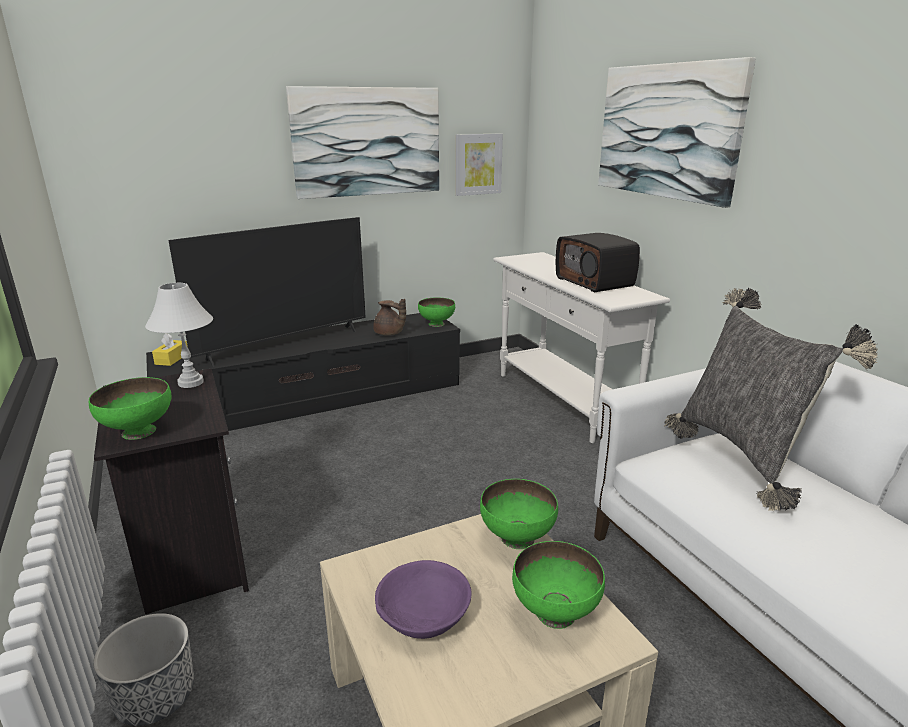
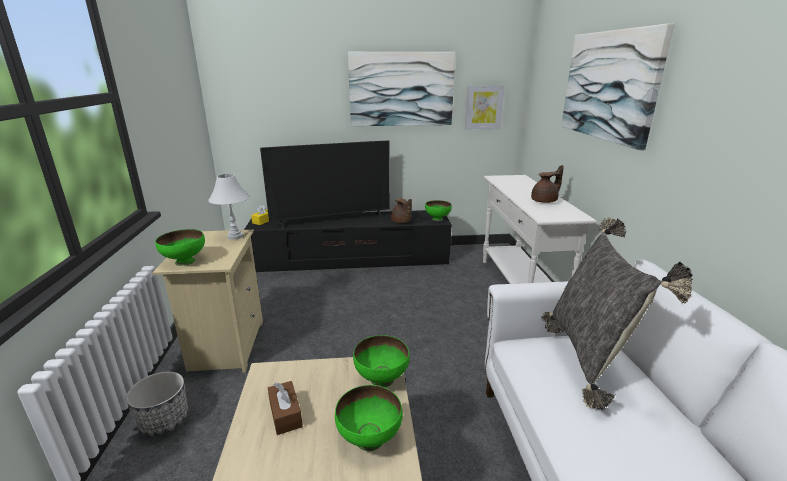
camera: 20 degrees right, 0 degrees up
black nightstand [94,369,249,614] -> beige nightstand [152,230,263,373]
purple bowl [375,560,472,639] -> brown tissue box [268,381,303,435]
radio [556,233,640,292] -> brown teapot [531,165,564,203]

